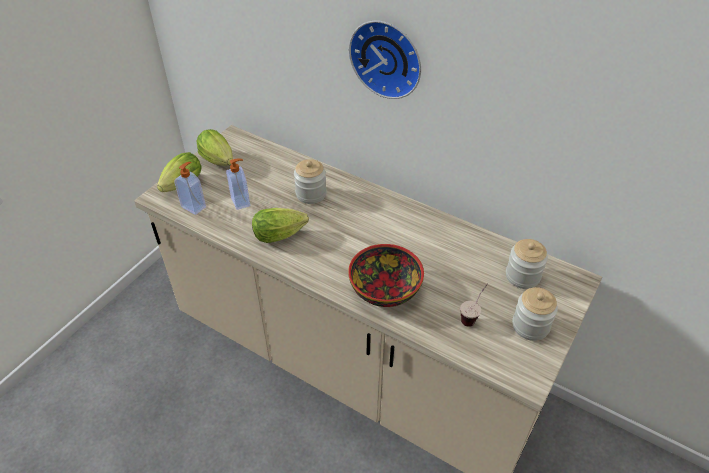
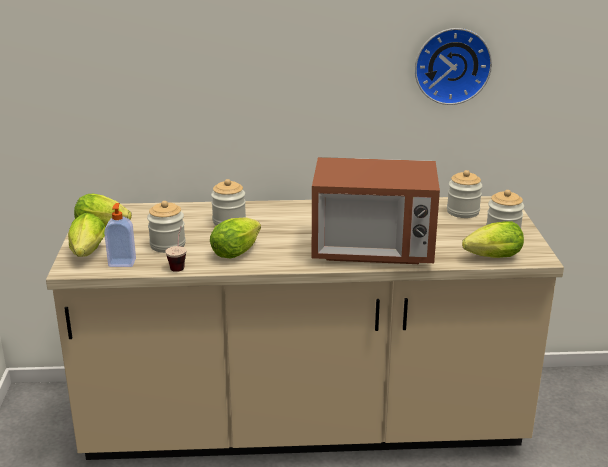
camera: 35 degrees left, 20 degrees down
soap dispenser [226,158,250,210] -> jar [147,201,186,253]
bowl [348,244,424,307] -> microwave [312,157,440,264]
wall clock [349,20,421,99] -> wall clock moved to [415,28,492,105]
cup [460,283,488,327] -> cup moved to [165,226,186,272]
none -> lettuce [462,221,524,258]

